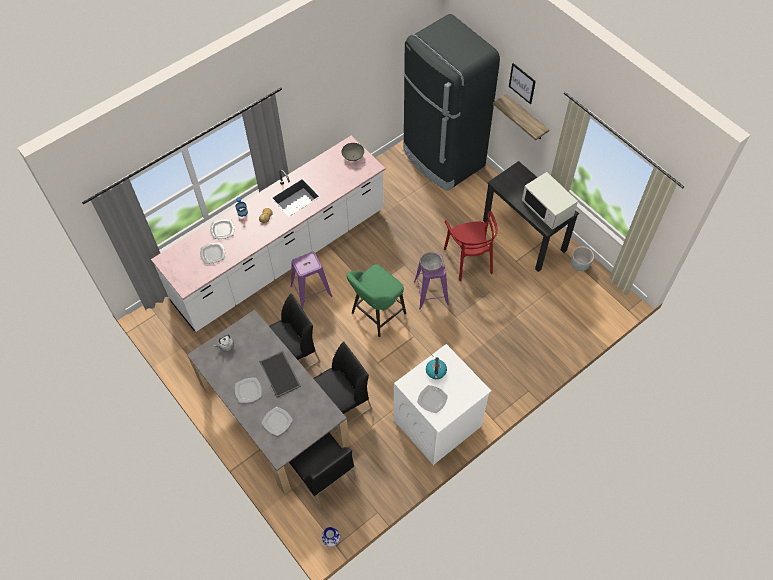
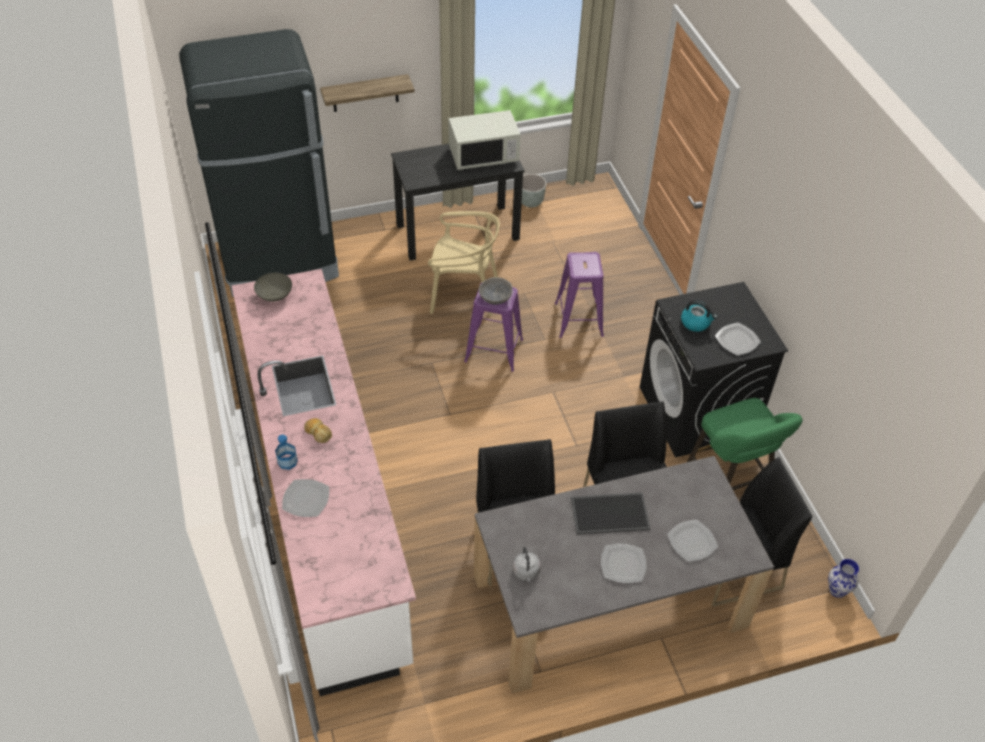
camera: 70 degrees left, 10 degrees down
plate [200,243,225,264] -> none
purple stool [290,252,333,309] -> purple stool moved to [555,252,604,338]
green stool [347,264,406,337] -> green stool moved to [687,398,802,490]
white washing machine [394,344,491,465] -> black washing machine [640,282,788,457]
red chair [444,211,498,281] -> beige chair [428,211,500,316]
picture [509,63,536,105] -> none

